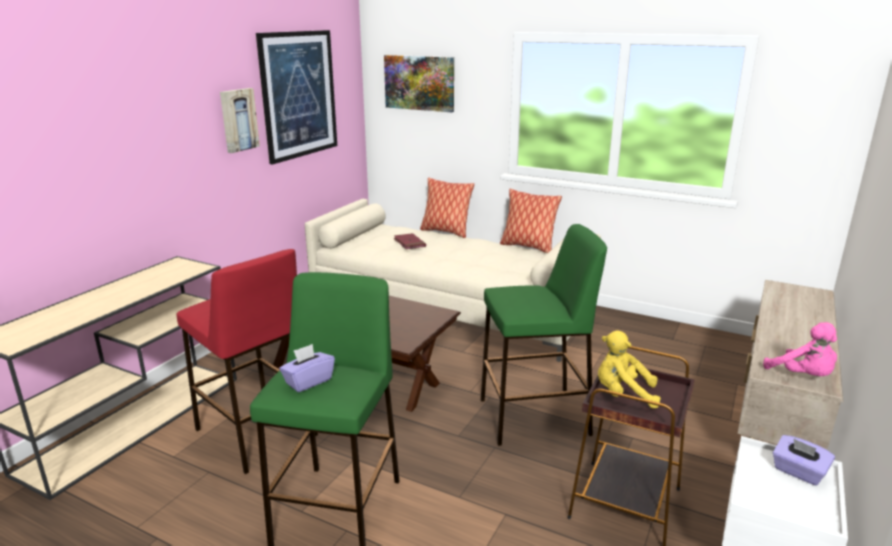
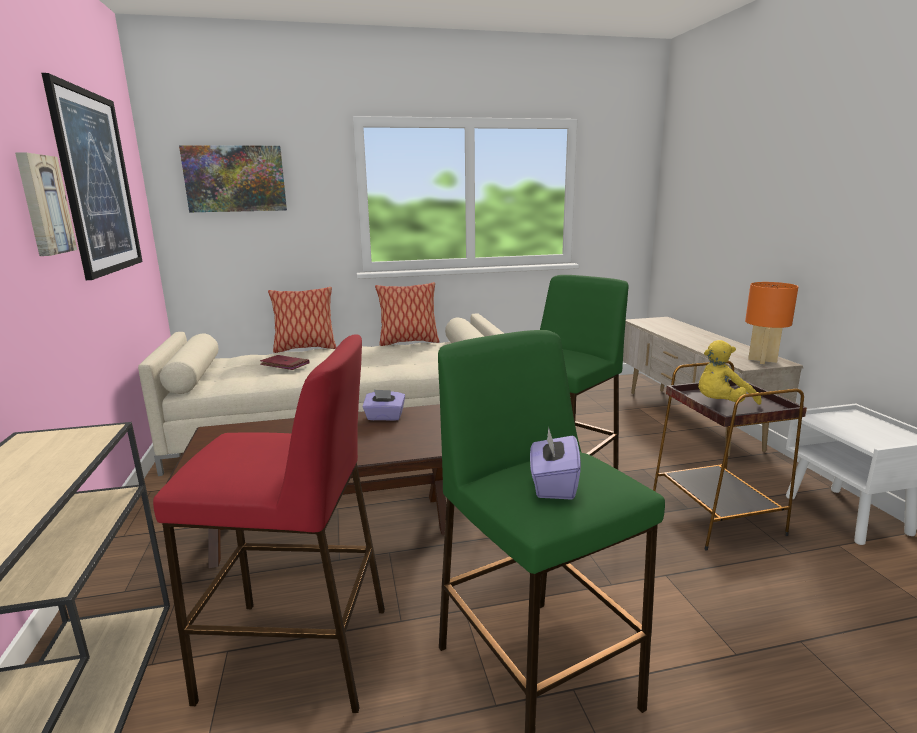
camera: 40 degrees left, 5 degrees down
pink plush toy [763,322,837,376] -> orange table lamp [745,282,798,364]
purple tissue box [773,435,835,486] -> purple tissue box moved to [362,390,405,421]

